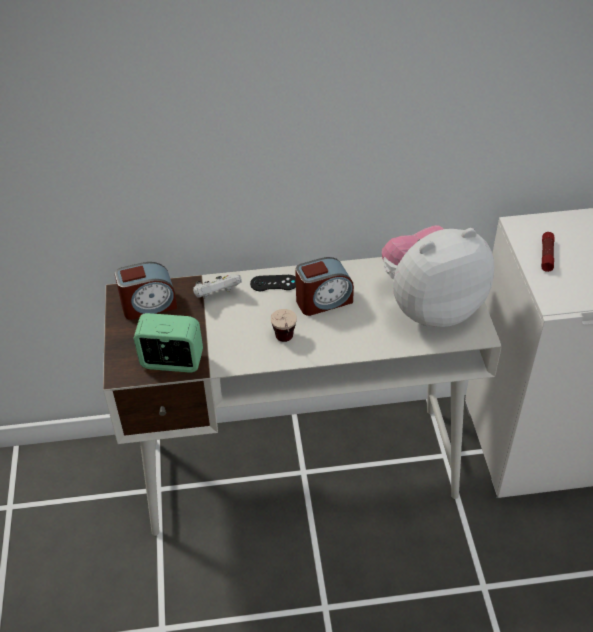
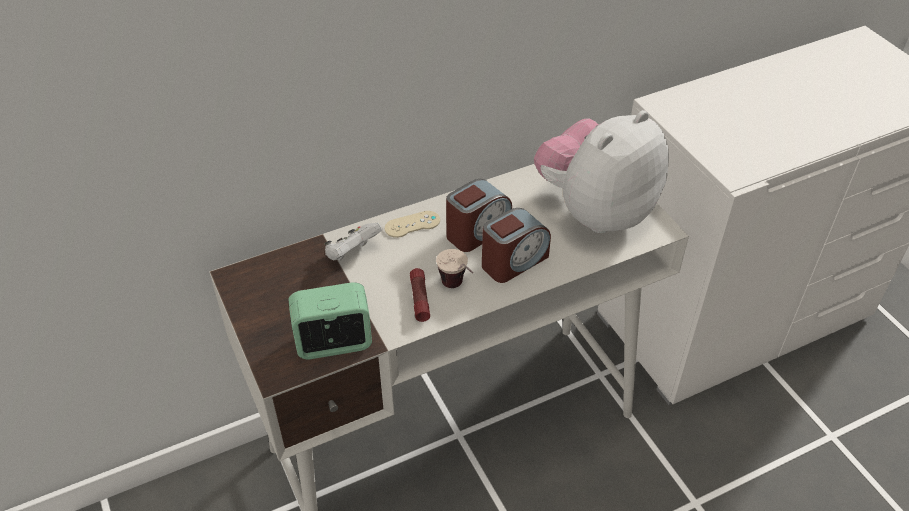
camera: 20 degrees left, 0 degrees up
alarm clock [115,262,178,320] -> alarm clock moved to [482,208,551,283]
black game controller [250,275,296,291] -> beige game controller [385,211,440,238]
flashlight [542,232,554,272] -> flashlight moved to [410,268,430,322]

